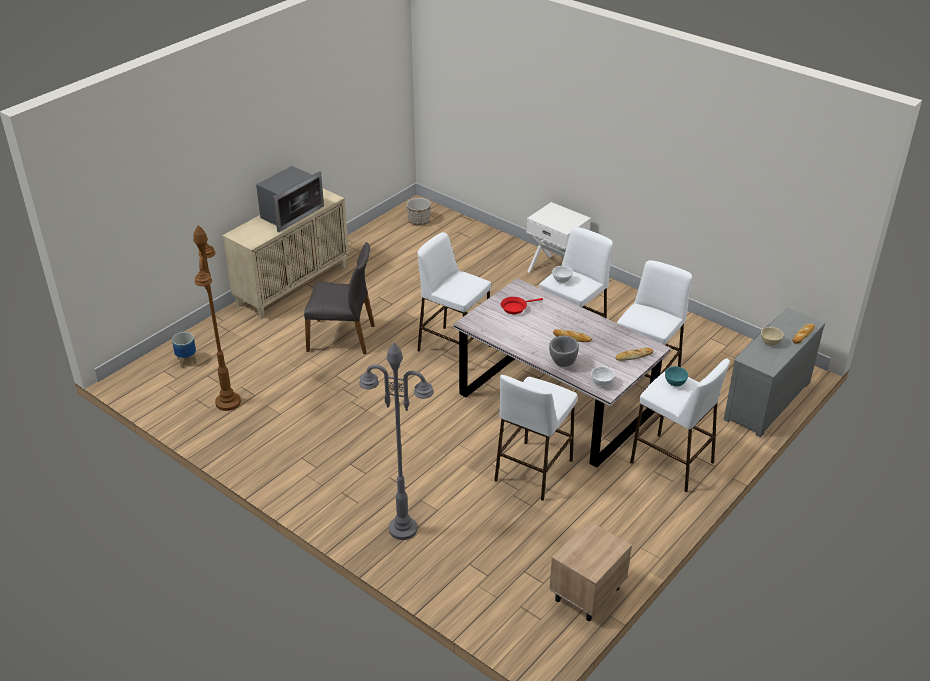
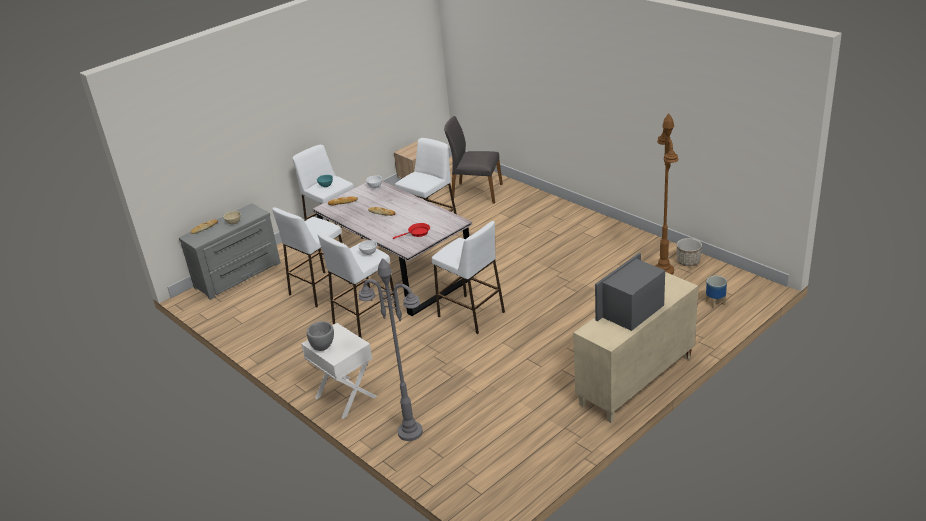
camera: 170 degrees left, 5 degrees down
grey chair [304,242,375,354] -> grey chair moved to [444,116,503,204]
grey floor lamp [359,343,434,540] -> grey floor lamp moved to [358,258,423,441]
planter [407,198,431,225] -> planter moved to [677,238,702,266]
grey bowl [549,336,579,367] -> grey bowl moved to [307,321,334,351]

